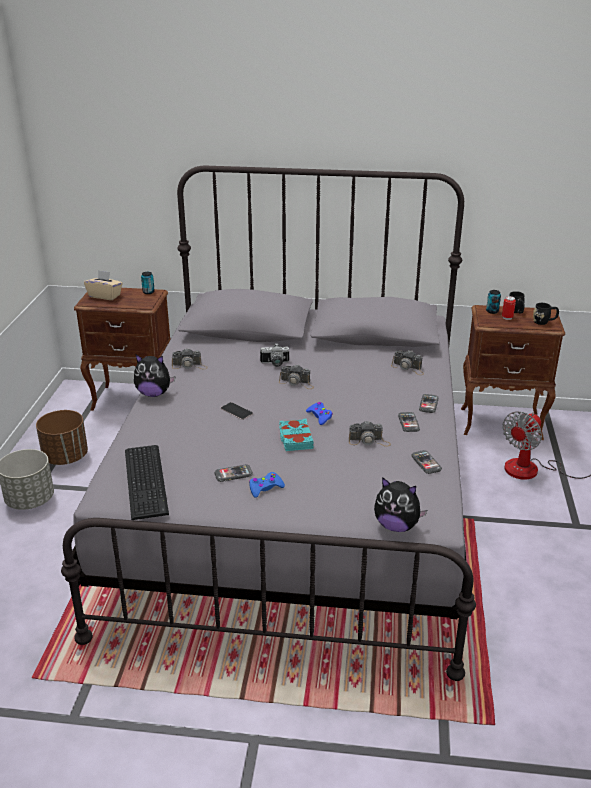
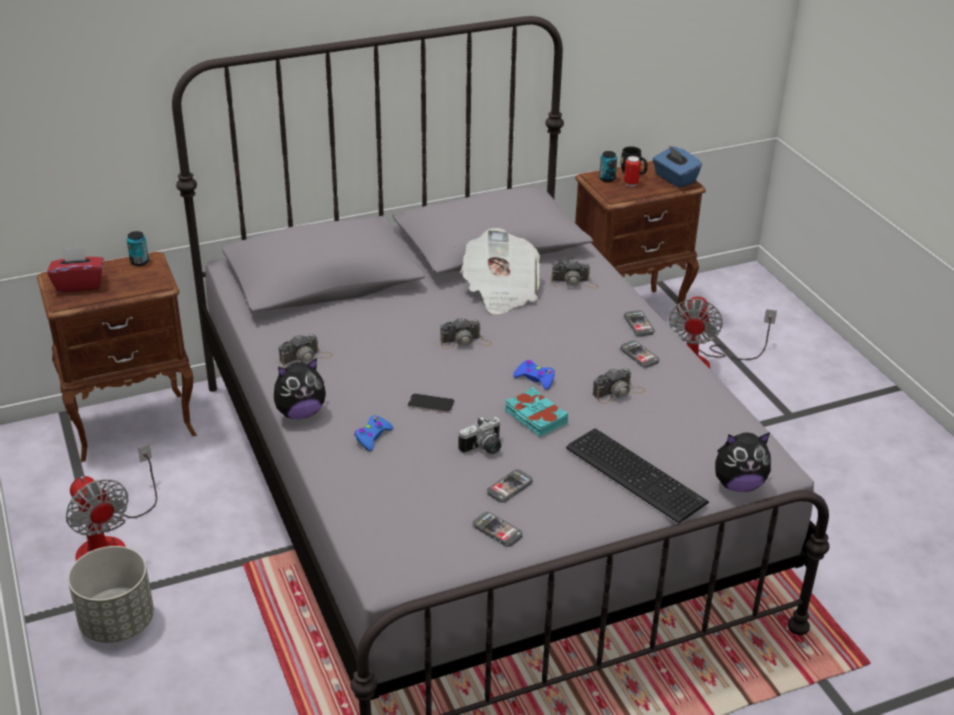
camera: 30 degrees left, 5 degrees up
brown planter [36,410,88,465] -> fan [65,444,157,561]
beige tissue box [84,270,123,300] -> red tissue box [47,247,104,292]
keyboard [125,445,169,520] -> keyboard moved to [566,429,709,523]
blue game controller [249,472,285,498] -> blue game controller moved to [354,415,393,451]
camera [260,343,289,367] -> camera moved to [458,416,501,454]
phone [411,450,442,474] -> phone moved to [473,512,523,547]
black mug [533,303,559,325] -> blue tissue box [653,145,702,188]
none -> newspaper [461,228,540,315]

